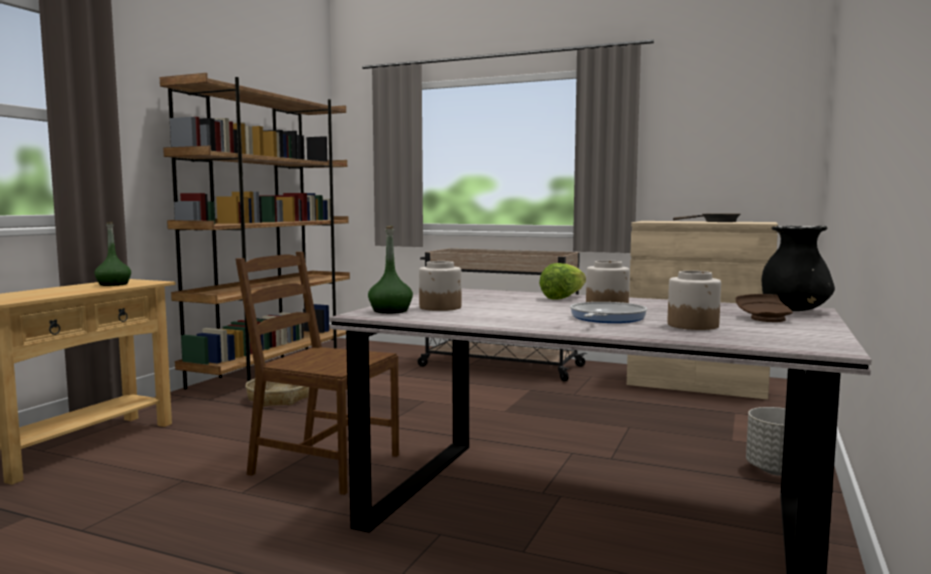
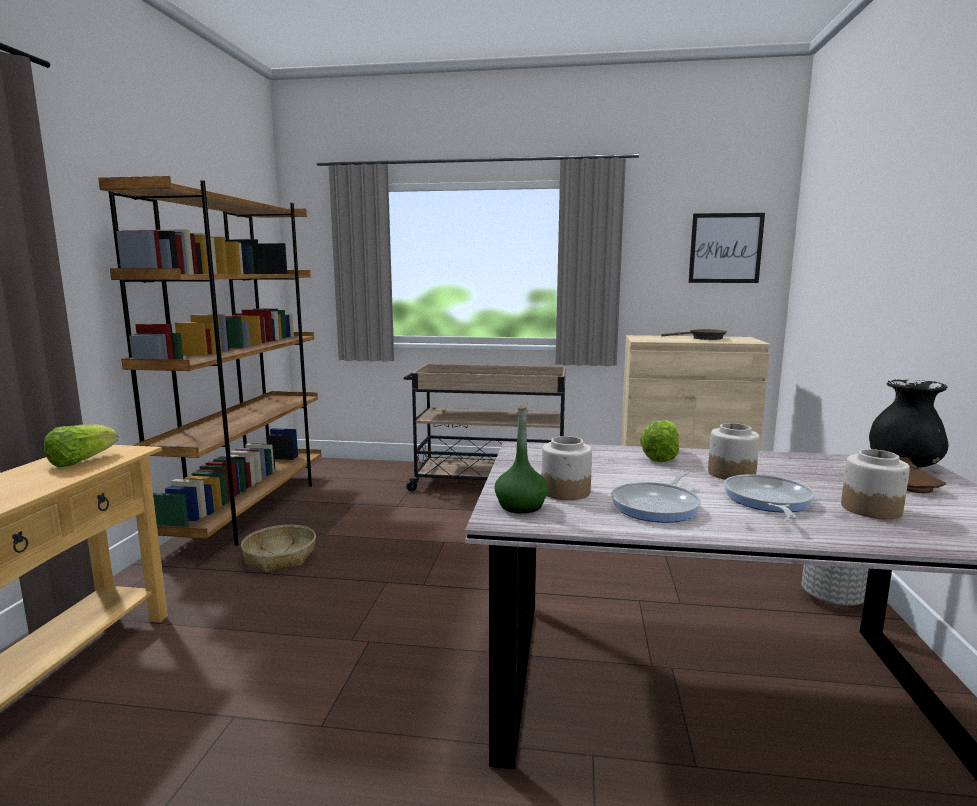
camera: 15 degrees left, 5 degrees up
green bottle [94,222,131,286] -> lettuce [44,425,118,467]
brown chair [236,252,399,495] -> none
none -> frying pan [611,471,701,523]
none -> picture [688,213,765,283]

